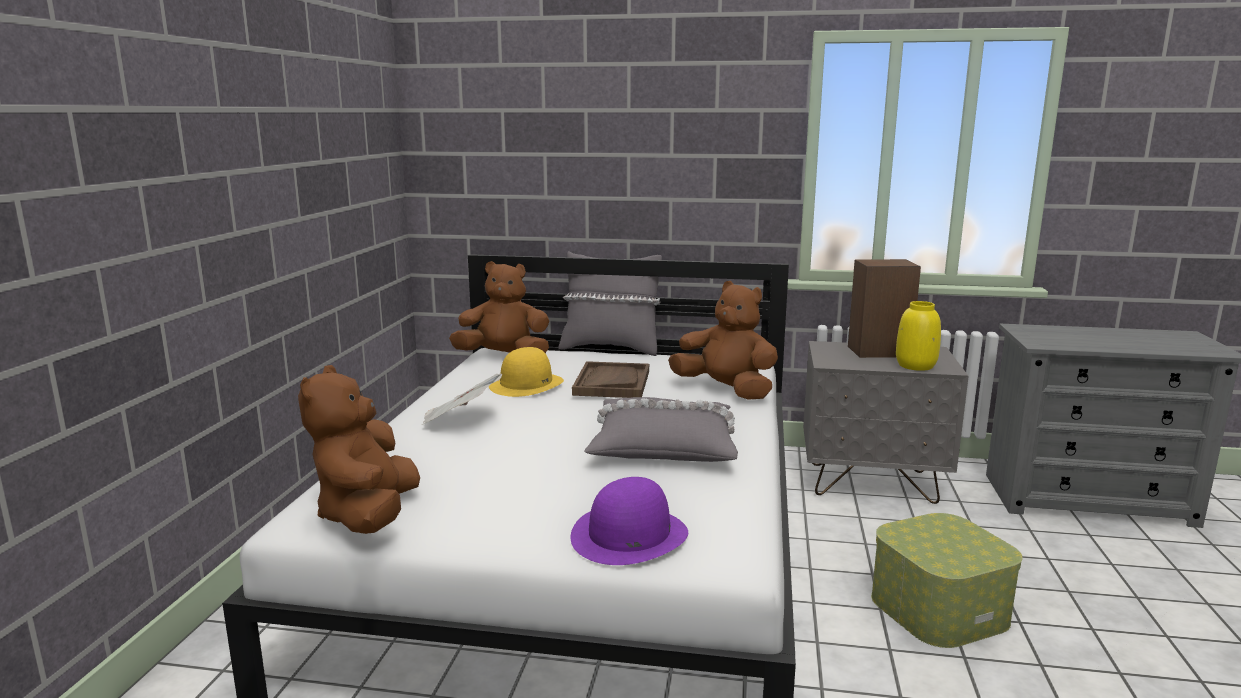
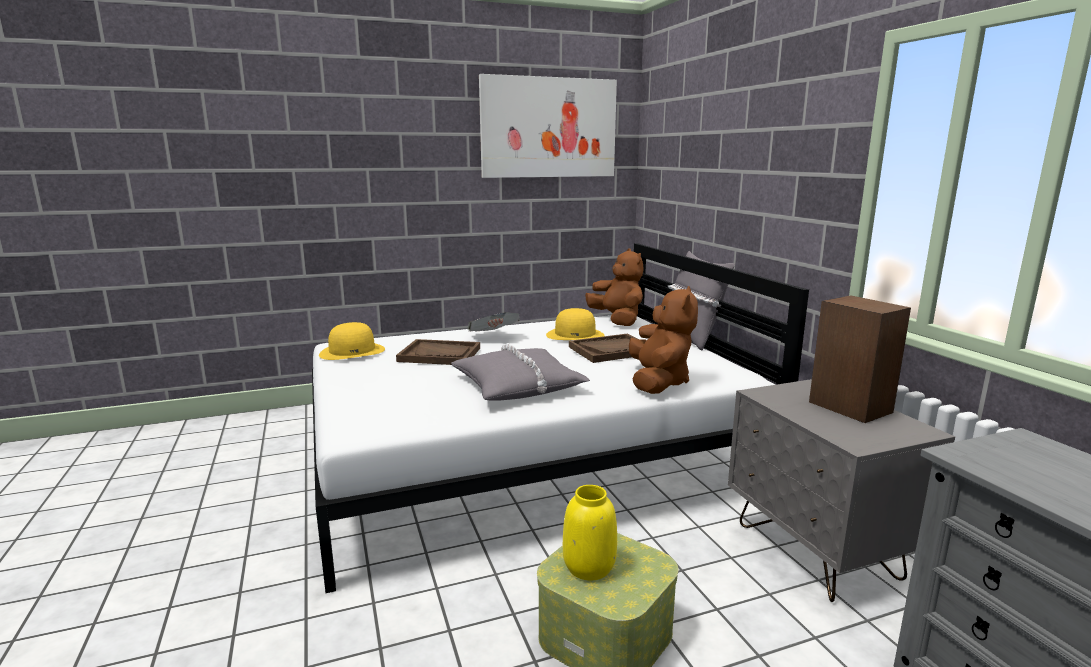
camera: 60 degrees right, 0 degrees up
brown plush toy [298,365,420,534] -> yellow hat [319,322,385,360]
purple hat [571,477,688,565] -> none
yellow vase [896,301,941,371] -> yellow vase moved to [563,485,617,581]
none -> brown tray [396,339,480,365]
none -> picture [479,74,617,178]

